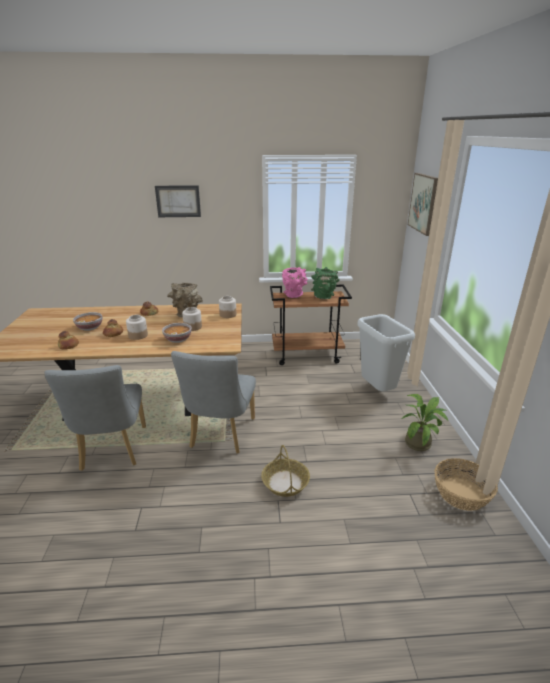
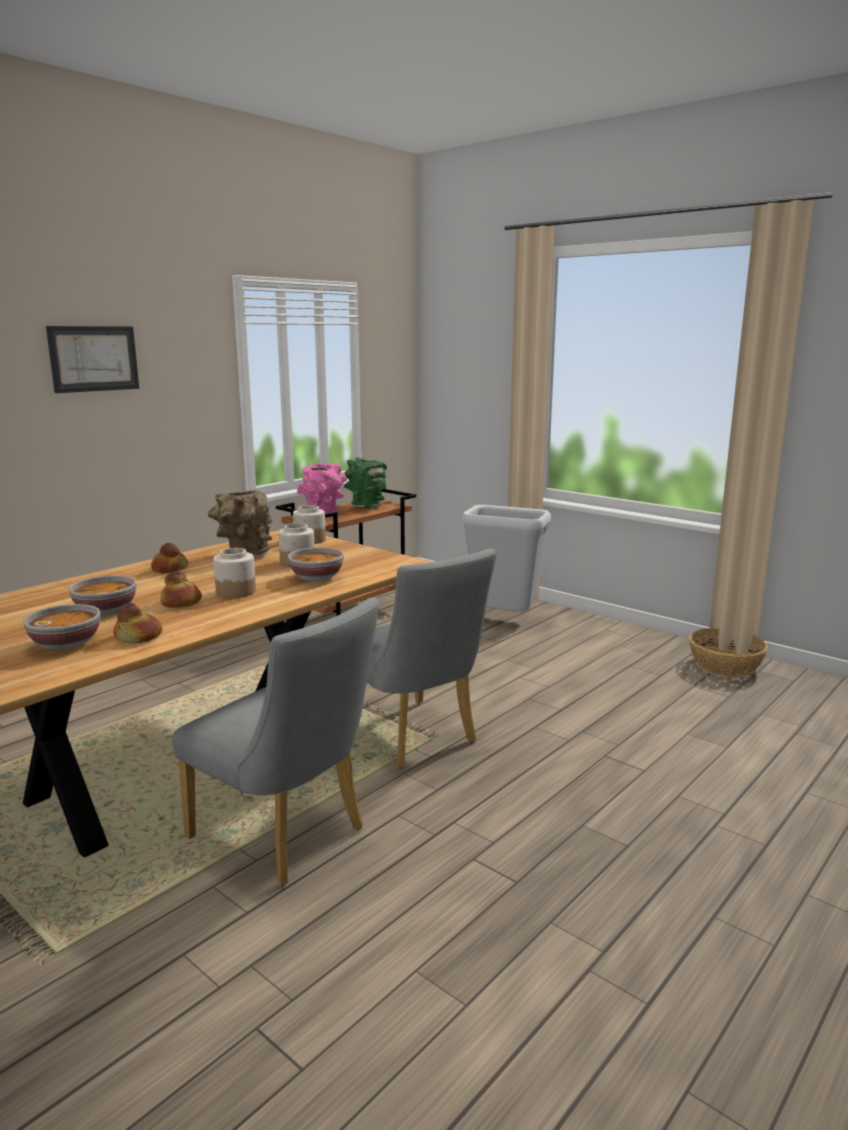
camera: 45 degrees left, 10 degrees down
basket [261,445,310,497] -> none
potted plant [401,394,448,451] -> none
picture [408,173,438,236] -> none
none -> bowl [23,604,101,650]

